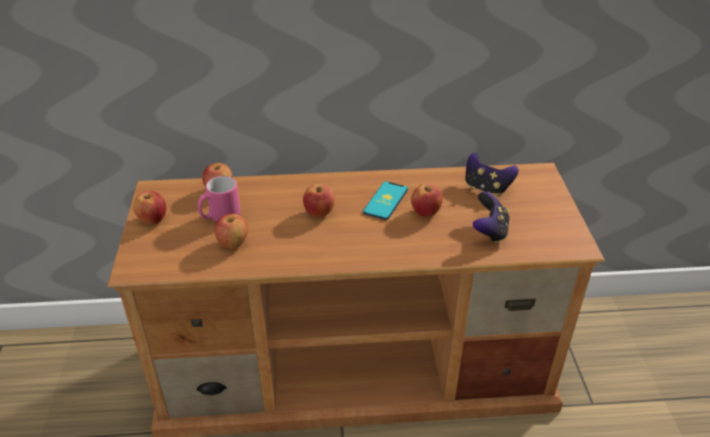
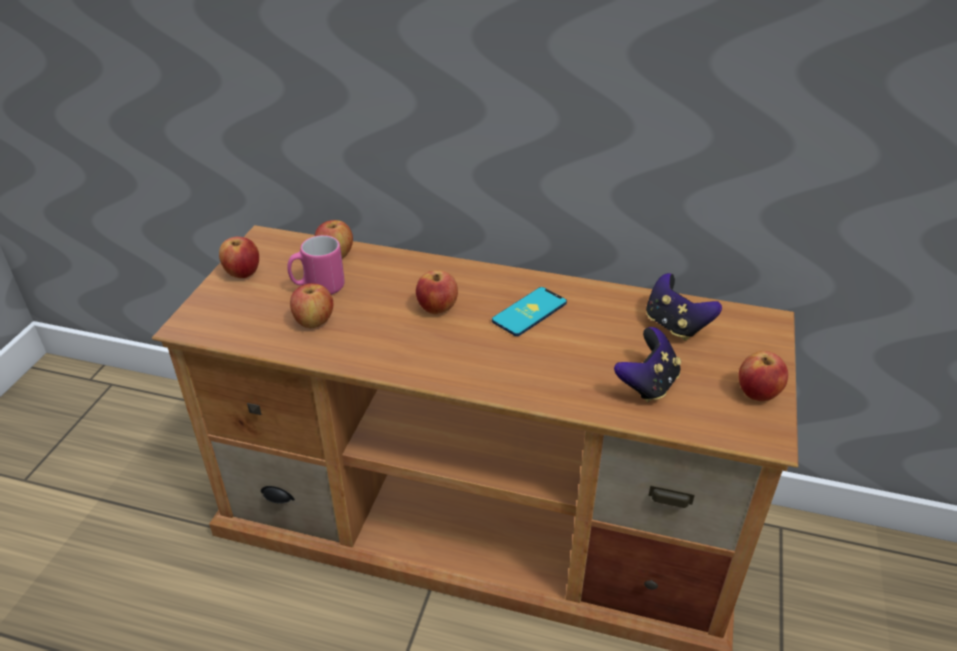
camera: 20 degrees right, 0 degrees up
apple [411,183,443,217] -> apple moved to [738,351,788,401]

